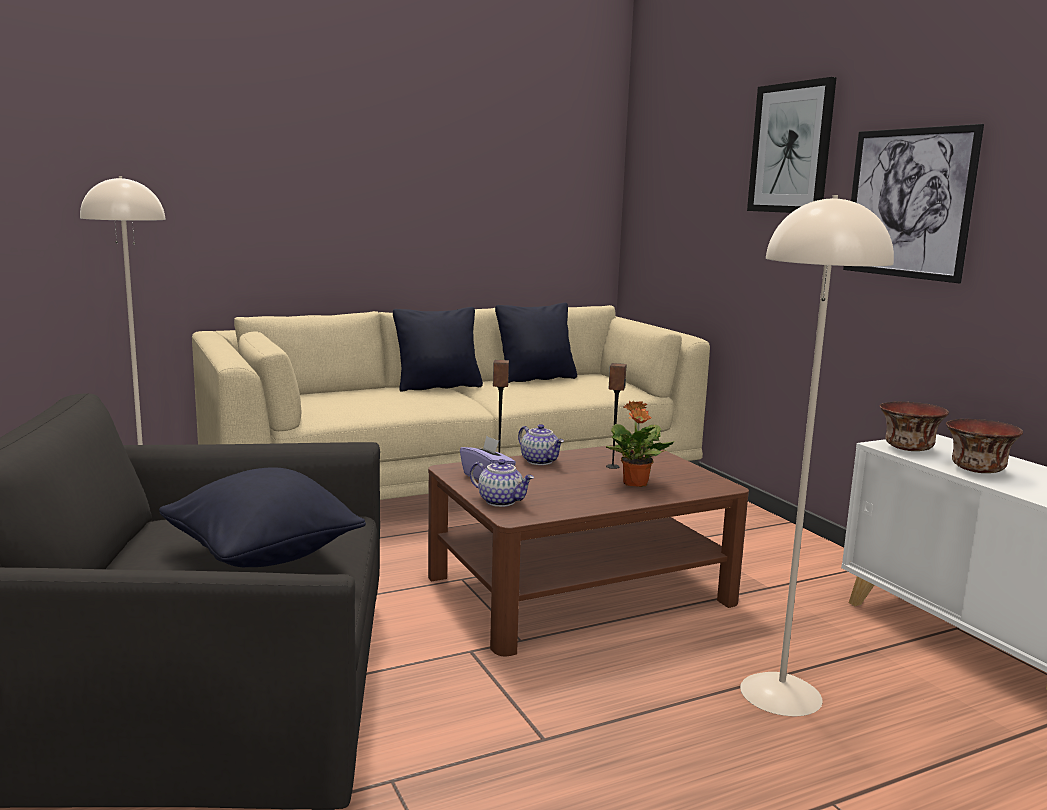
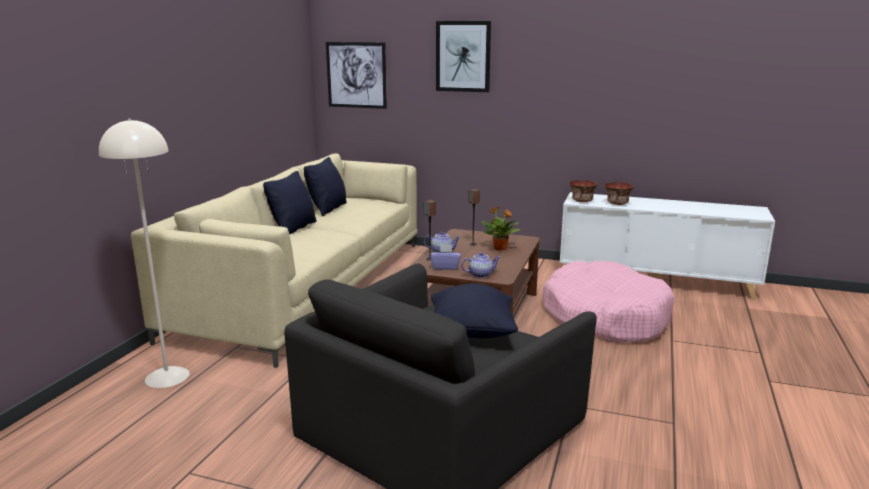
camera: 45 degrees left, 5 degrees up
beige floor lamp [740,195,894,716] -> pink dog bed [543,261,675,343]
picture [843,124,984,283] -> picture moved to [326,42,387,109]

